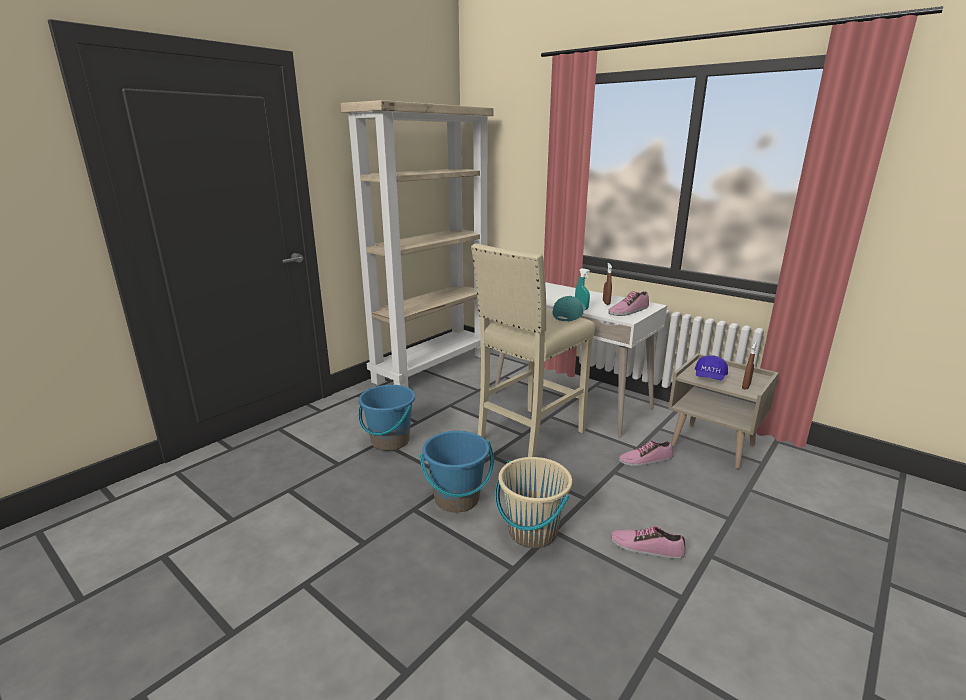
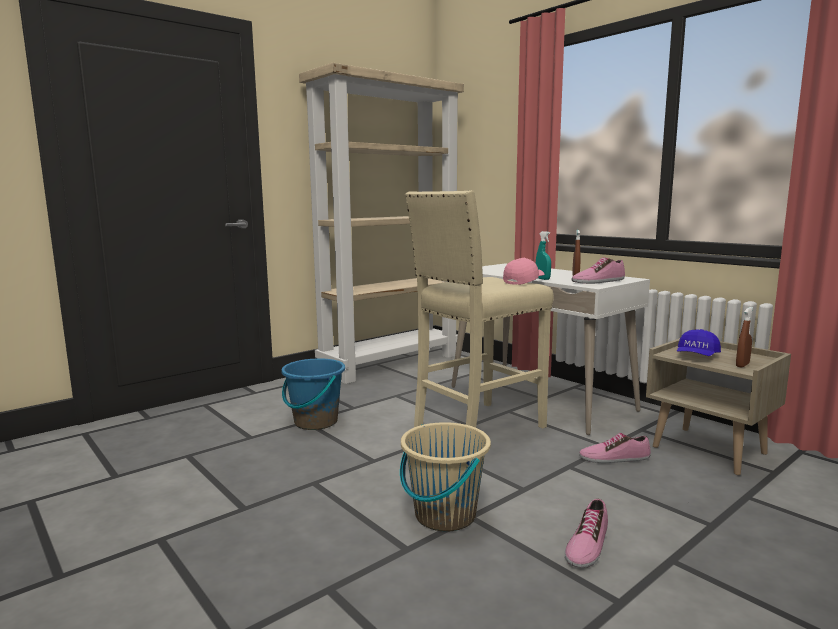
camera: 10 degrees right, 10 degrees down
blue bucket [419,431,494,513] -> none
turquoise cap [552,296,586,322] -> pink cap [503,258,545,285]
shoe [611,526,686,559] -> shoe turned 90 degrees counterclockwise [565,498,608,568]

